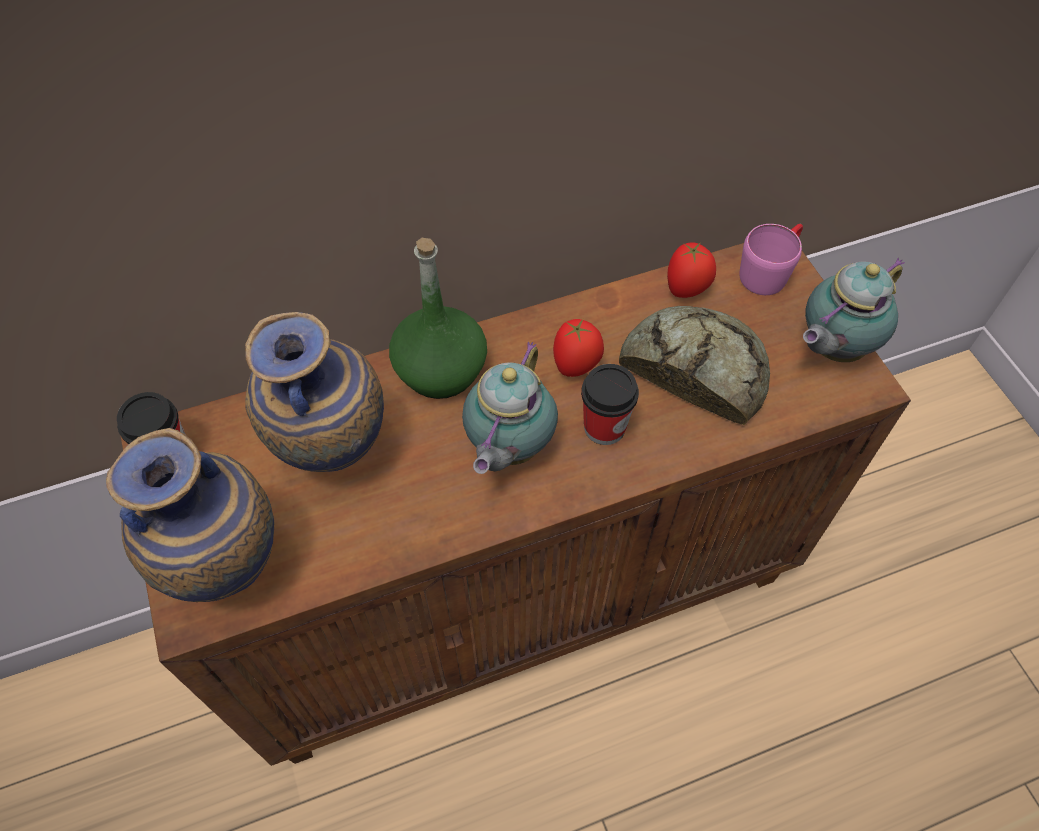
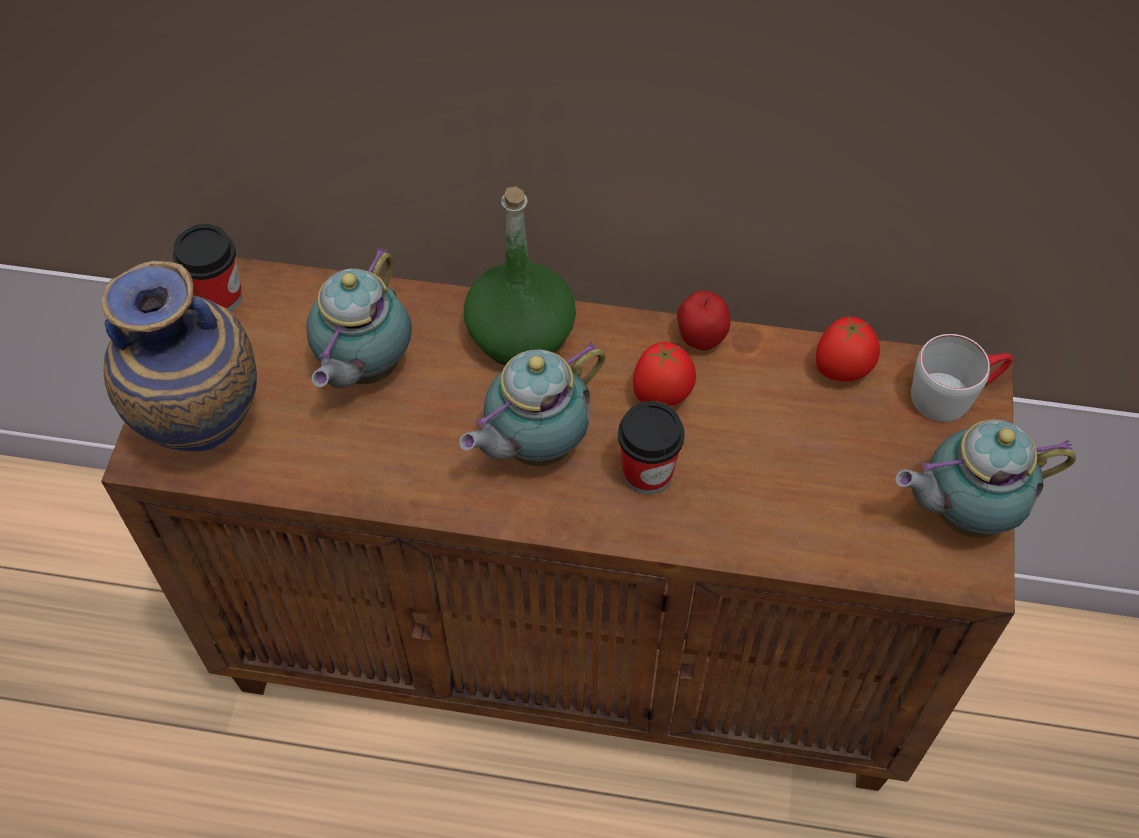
camera: 30 degrees right, 0 degrees up
vase [245,312,384,472] -> teapot [306,247,412,388]
bread [619,306,770,425] -> none
pink mug [739,224,803,295] -> grey mug [911,334,1013,422]
none -> apple [677,291,731,350]

